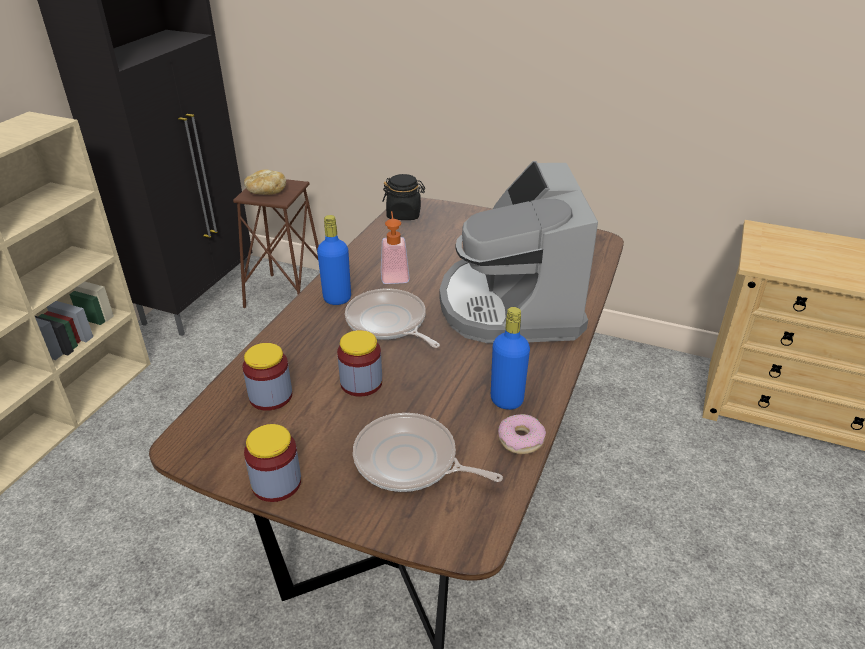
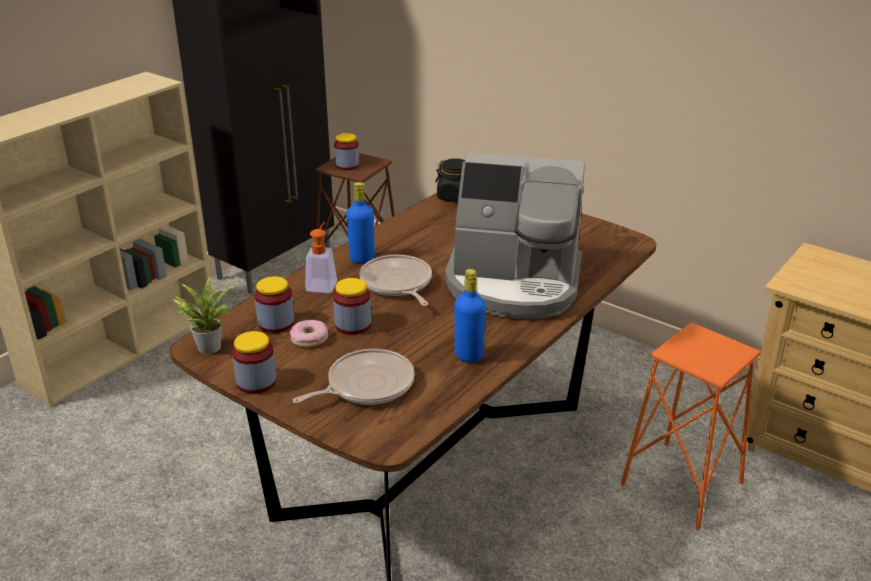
camera: 15 degrees right, 5 degrees down
bread [244,170,286,195] -> jar [334,133,359,170]
frying pan [353,413,503,492] -> frying pan turned 105 degrees clockwise [293,349,415,405]
soap dispenser [381,211,410,284] -> soap dispenser moved to [305,222,337,293]
coffee machine [440,161,598,343] -> coffee machine turned 90 degrees counterclockwise [445,153,585,319]
donut [498,414,546,454] -> donut moved to [290,320,328,348]
none -> potted plant [172,277,237,354]
none -> orange stool [621,322,761,530]

